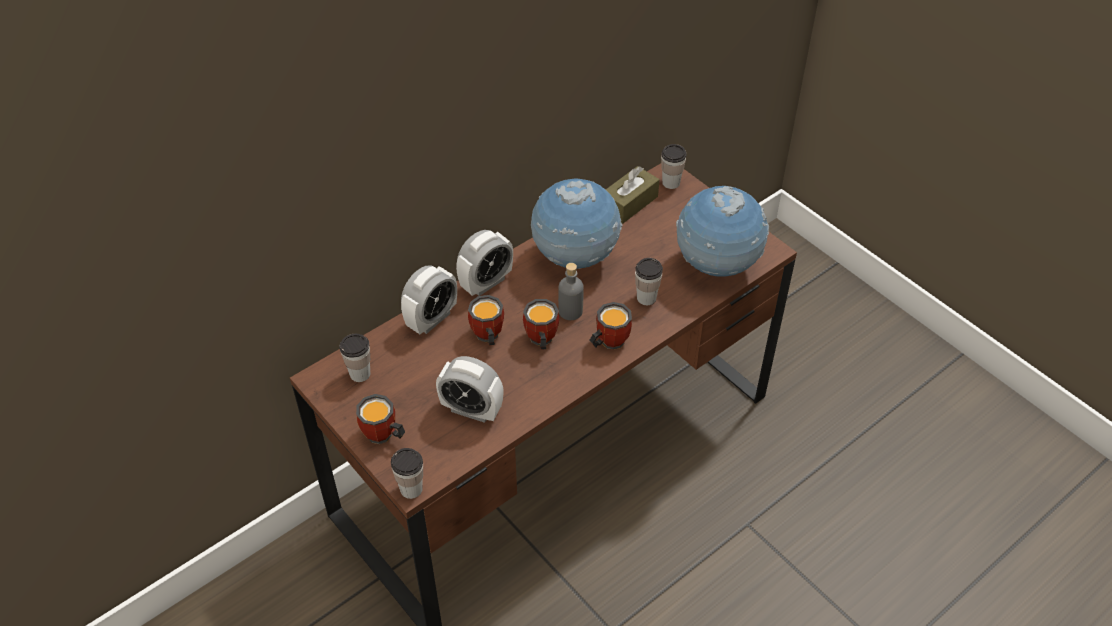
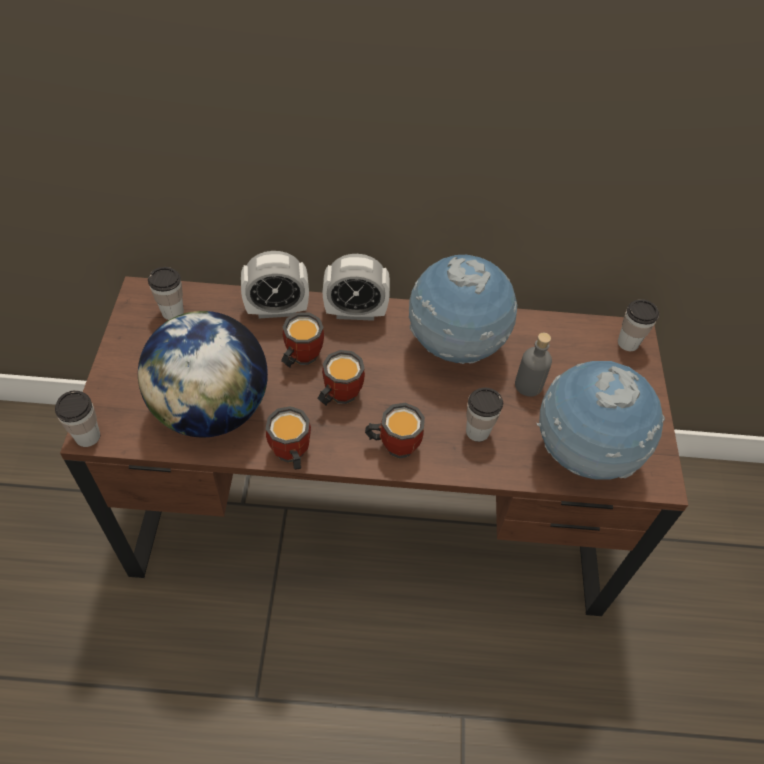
camera: 40 degrees right, 5 degrees up
mug [356,394,405,444] -> mug moved to [266,406,311,470]
alarm clock [436,356,503,423] -> globe [138,311,268,438]
grey bottle [558,263,584,320] -> grey bottle moved to [515,333,552,397]
brown tissue box [606,166,659,224] -> none

